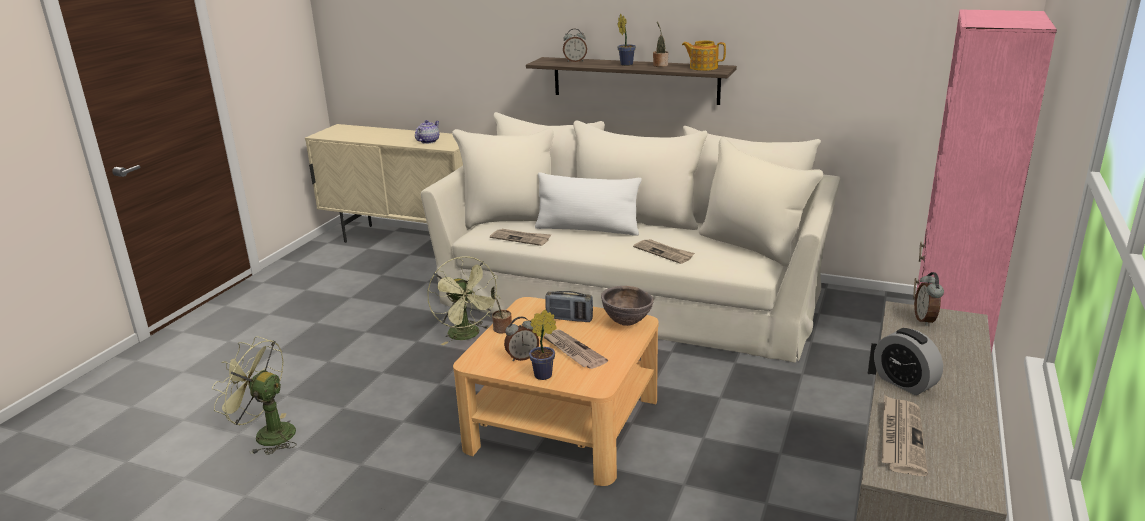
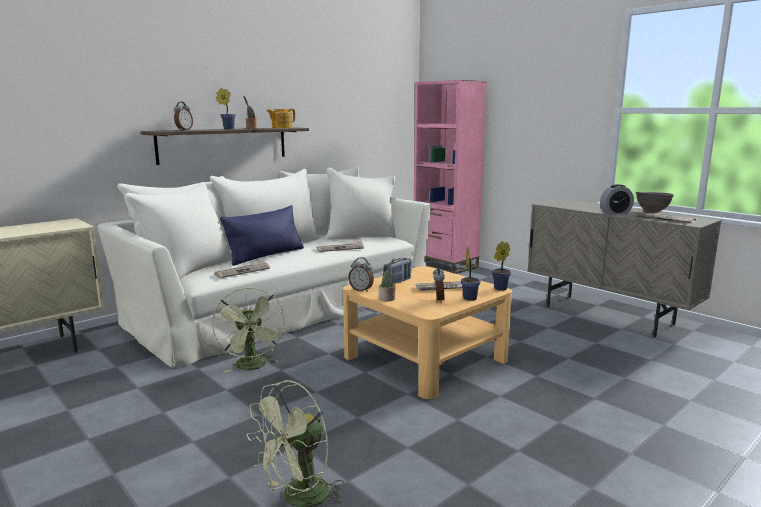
camera: 65 degrees left, 10 degrees down
teapot [415,120,439,144] -> none
green fan [428,256,500,345] -> green fan turned 75 degrees clockwise [212,287,285,373]
white pillow [535,172,642,236] -> blue pillow [220,205,304,266]
brown bowl [601,286,654,326] -> brown bowl moved to [636,192,674,213]
alarm clock [914,272,944,326] -> alarm clock moved to [349,257,374,292]
none -> potted plant [492,241,511,291]

